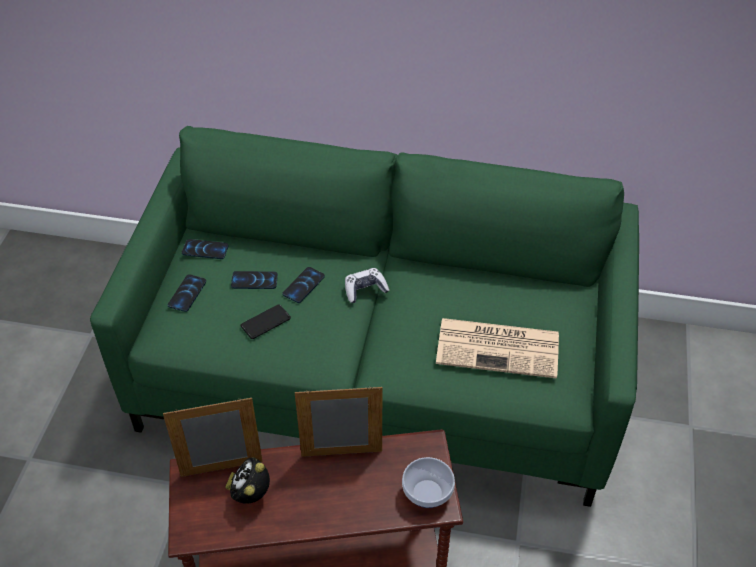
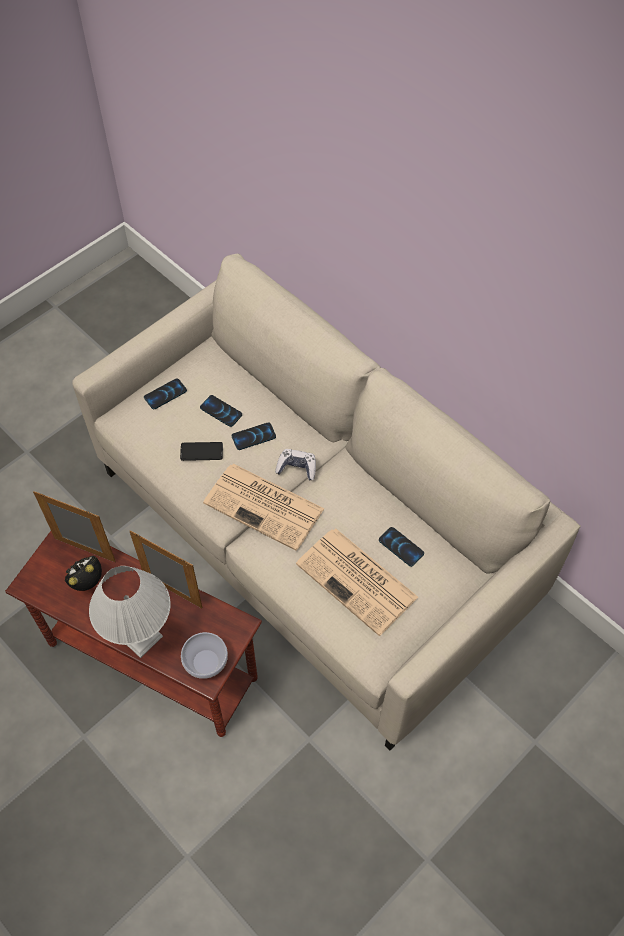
camera: 35 degrees right, 10 degrees up
green sofa [90,126,639,507] -> beige sofa [72,254,581,750]
phone [182,239,229,259] -> phone moved to [379,527,424,567]
none -> white table lamp [89,566,171,658]
none -> newspaper [203,464,325,551]

